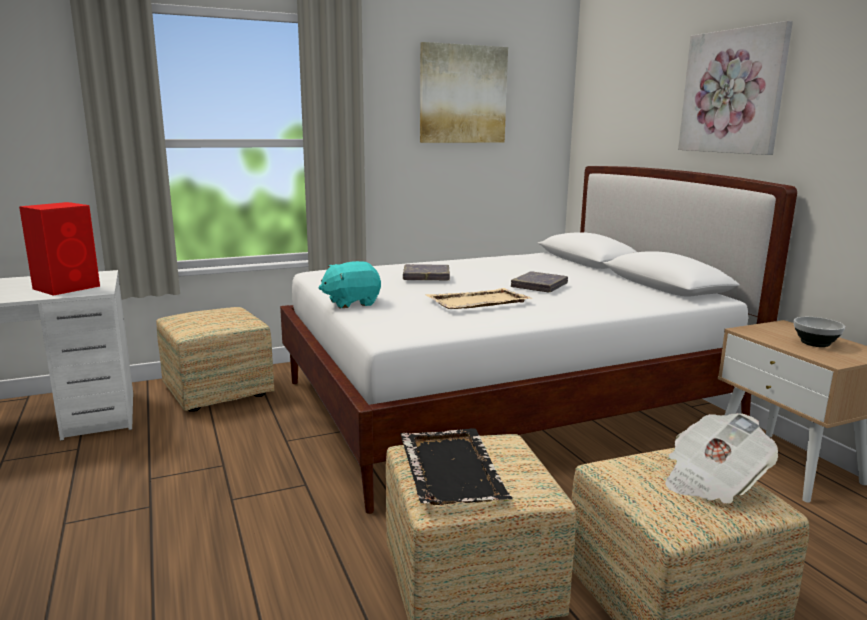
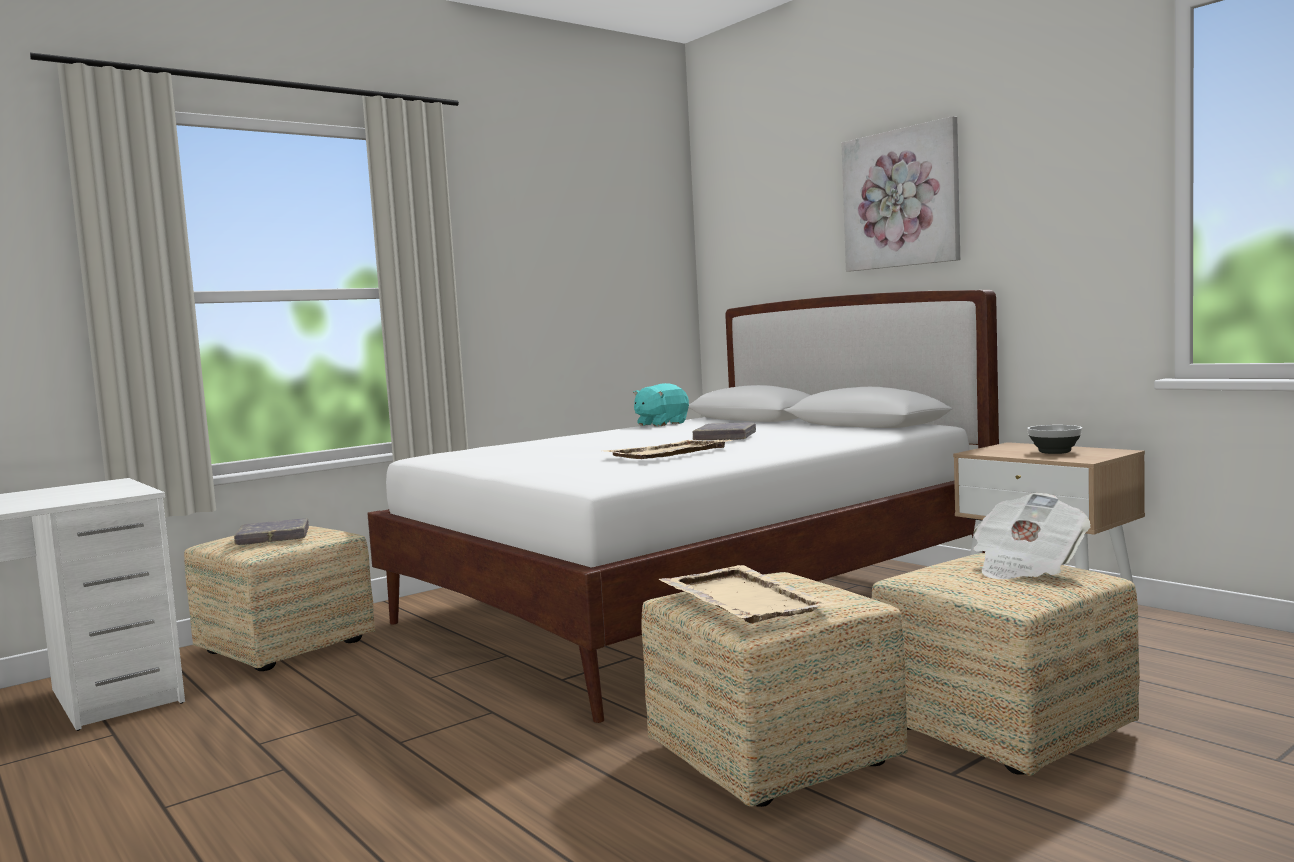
camera: 15 degrees left, 10 degrees down
red speaker [19,202,100,296] -> none
turquoise plush toy [319,261,381,309] -> turquoise plush toy moved to [633,383,689,427]
black tray [400,428,513,505] -> beige tray [658,565,837,623]
grey book [403,264,450,280] -> grey book moved to [234,518,309,545]
picture [420,42,508,143] -> none

